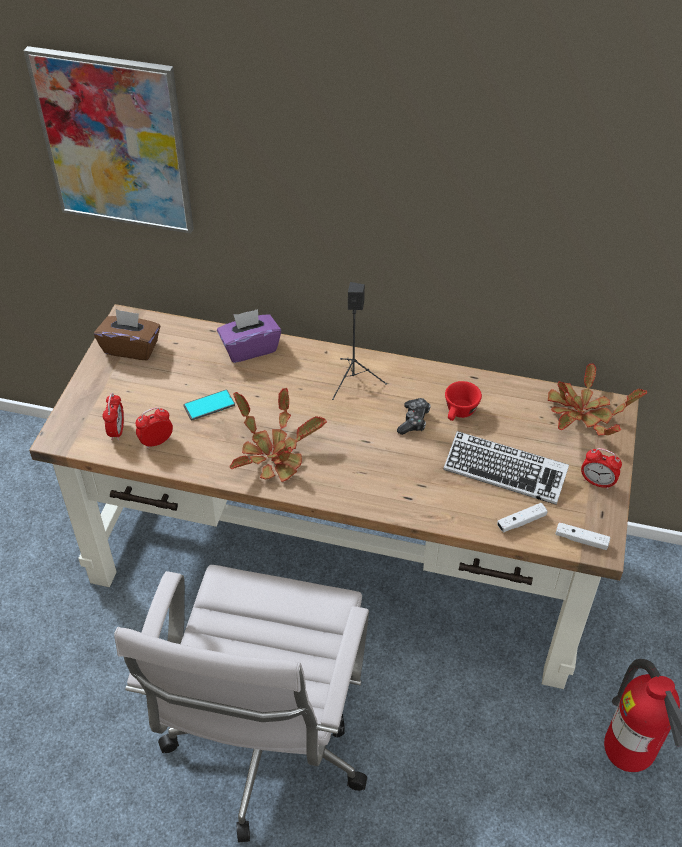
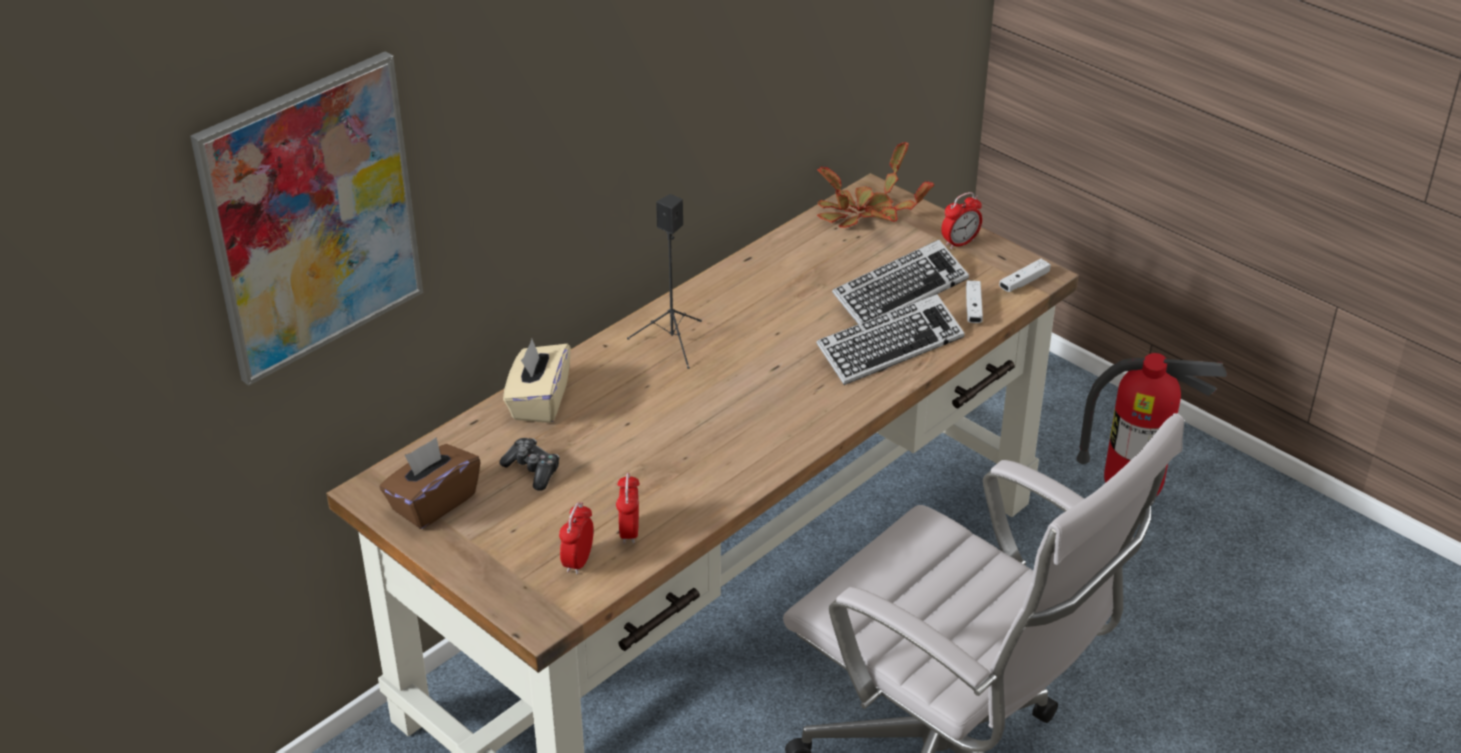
camera: 60 degrees left, 10 degrees down
alarm clock [103,393,124,440] -> alarm clock turned 105 degrees counterclockwise [559,502,594,574]
phone [183,390,235,421] -> none
purple tissue box [217,309,281,363] -> beige tissue box [503,339,571,423]
potted plant [230,388,327,482] -> none
game controller [397,398,430,435] -> game controller moved to [499,438,559,490]
red cup [445,381,482,421] -> none
none -> keyboard [816,294,965,385]

